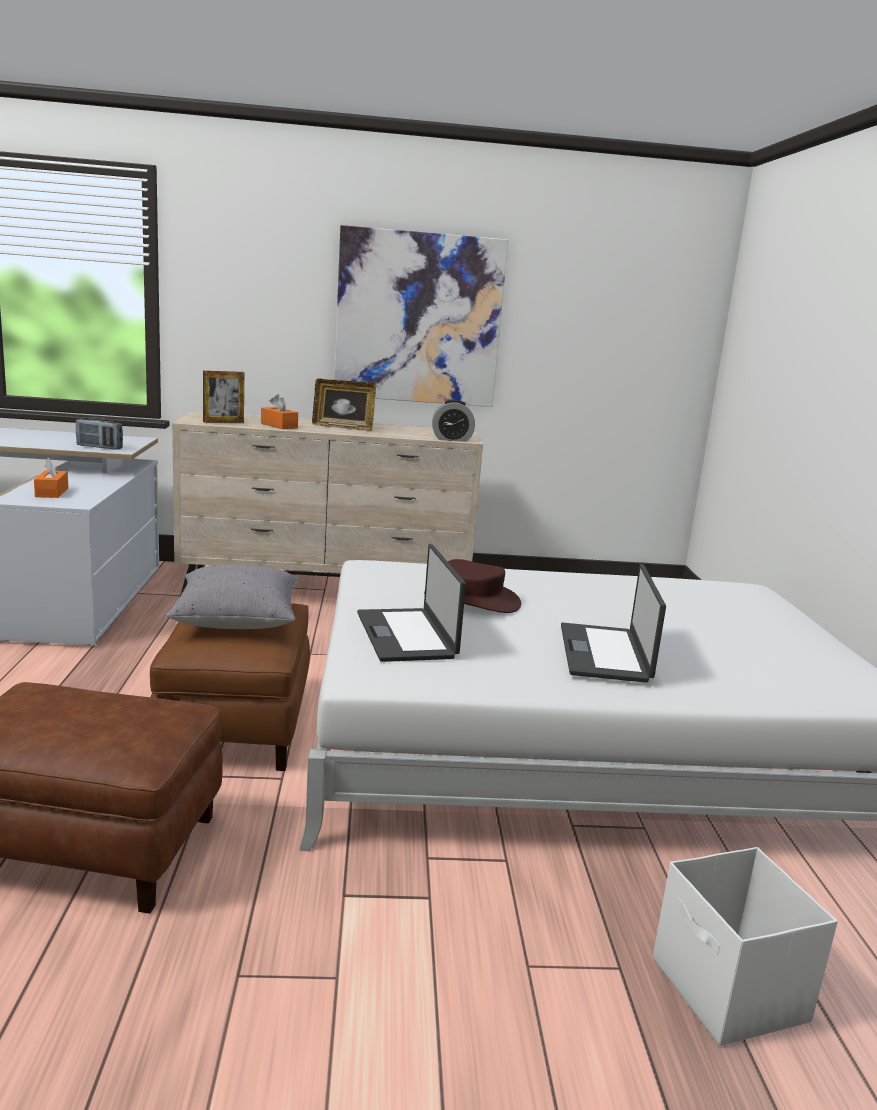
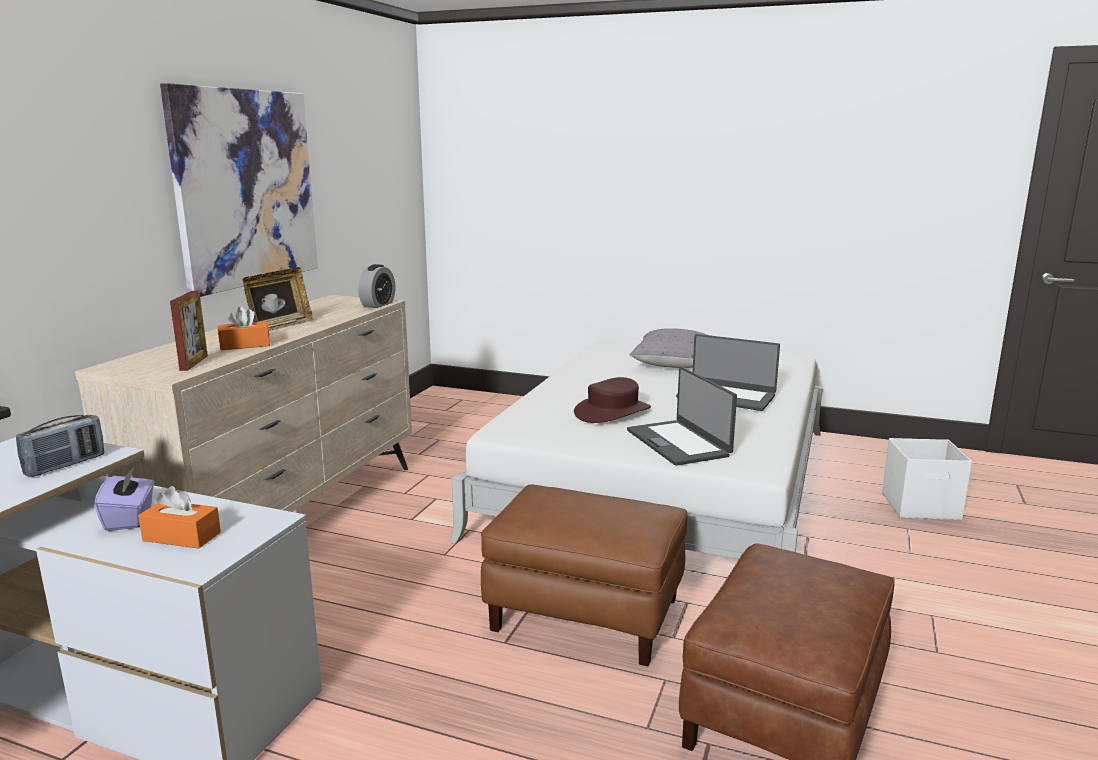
camera: 65 degrees left, 0 degrees up
grey pillow [165,565,299,629] -> grey pillow moved to [629,328,707,368]
laptop [357,544,466,662] -> laptop turned 60 degrees clockwise [627,367,737,466]
none -> purple tissue box [94,467,154,531]

